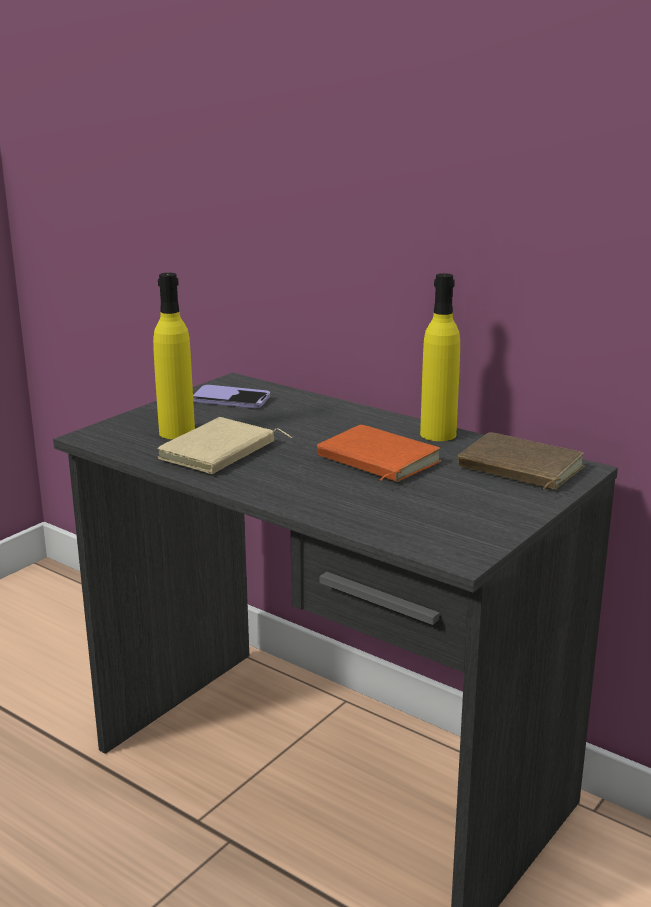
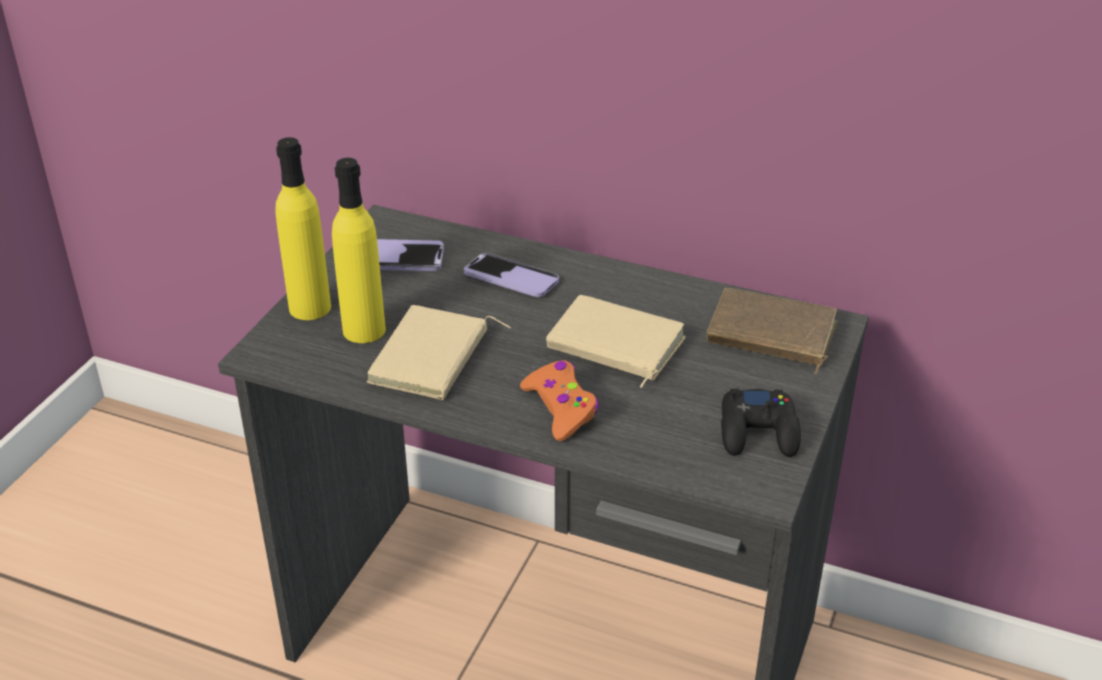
camera: 15 degrees left, 15 degrees up
orange book [317,425,441,482] -> beige book [546,295,686,388]
yellow bottle [420,273,460,441] -> yellow bottle moved to [275,137,331,320]
none -> phone [464,253,559,297]
none -> orange game controller [520,360,599,441]
none -> black game controller [721,389,801,457]

